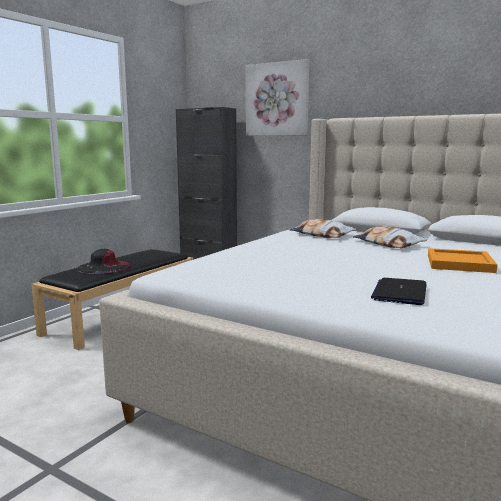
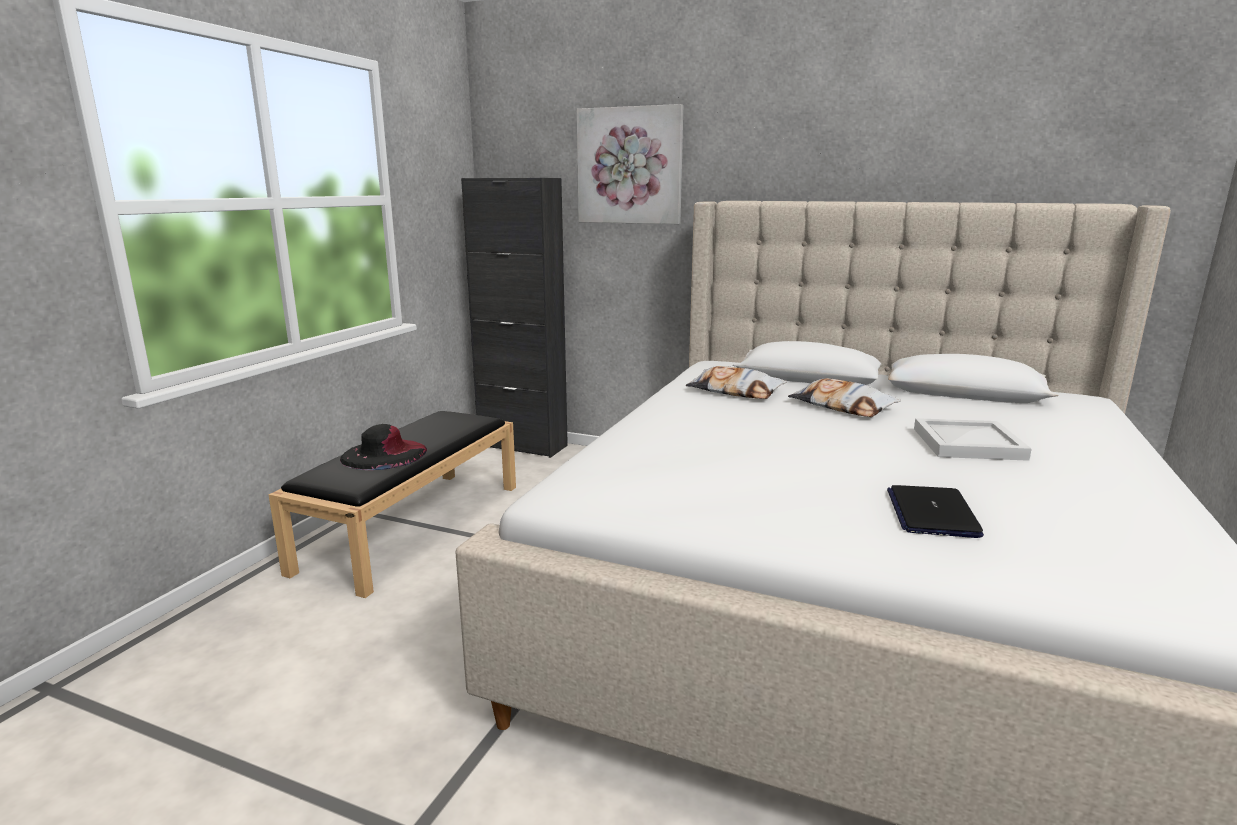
camera: 10 degrees left, 5 degrees up
orange tray [428,248,497,273] -> white tray [914,418,1031,461]

